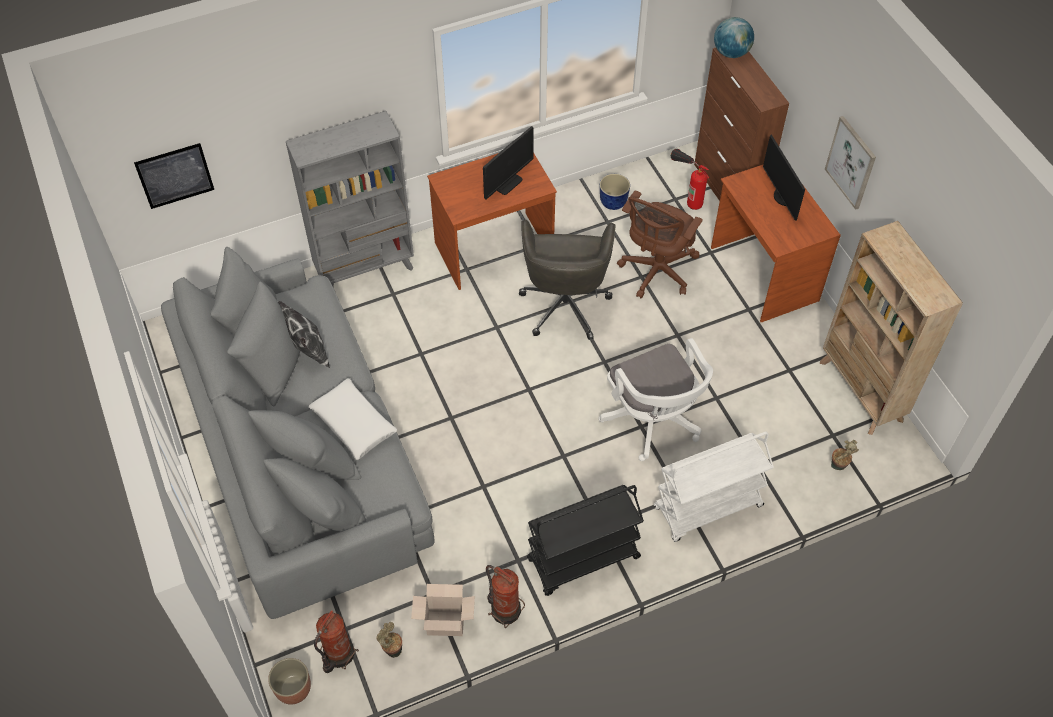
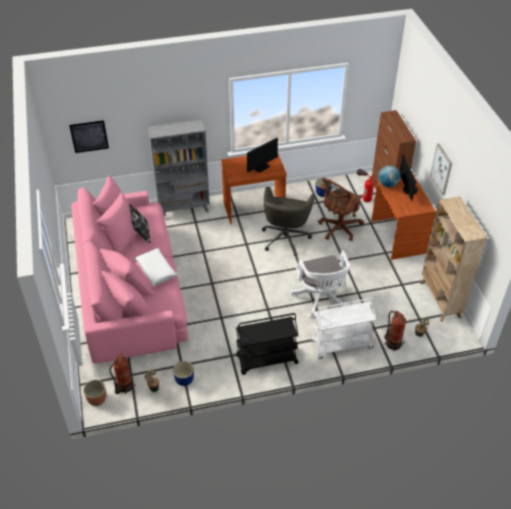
camera: 10 degrees right, 10 degrees down
grey sofa [161,247,434,619] -> pink sofa [71,176,188,364]
cardboard box [411,584,475,636] -> planter [173,361,194,386]
fire extinguisher [486,565,525,628] -> fire extinguisher moved to [384,311,406,352]
globe [714,17,754,58] -> globe moved to [378,165,400,187]

